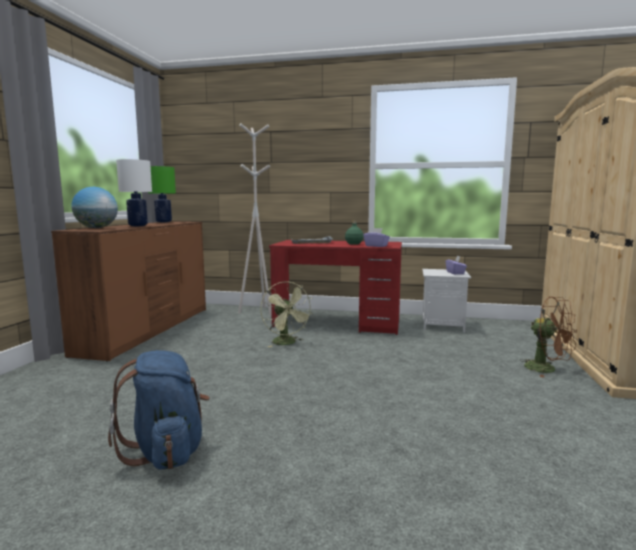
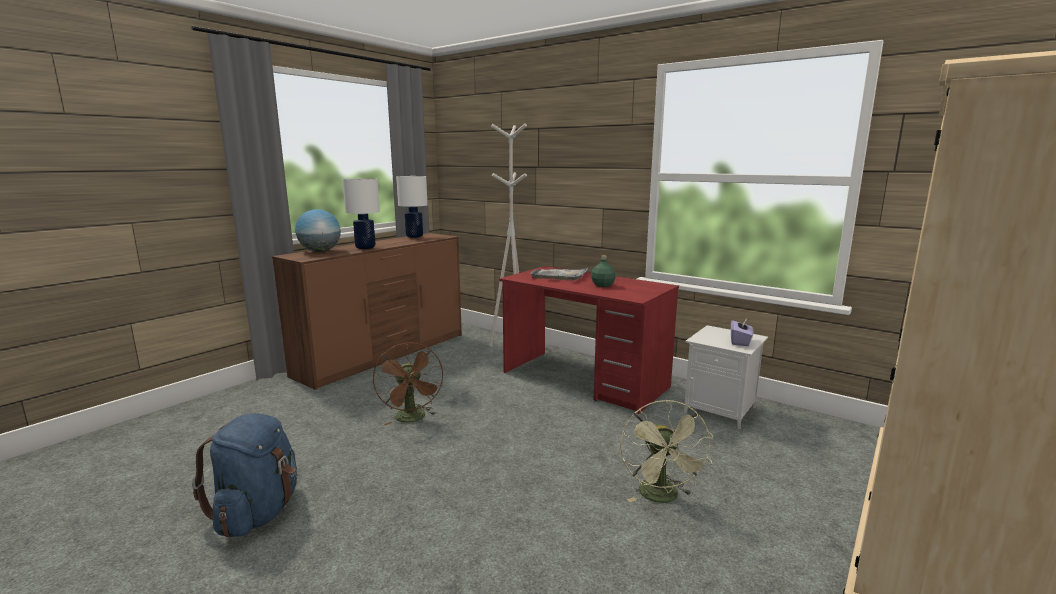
camera: 25 degrees right, 5 degrees up
green table lamp [148,166,176,223] -> white table lamp [396,175,428,238]
green fan [260,282,313,347] -> green fan moved to [620,400,713,503]
purple tissue box [363,228,390,247] -> none
brown fan [520,297,577,377] -> brown fan moved to [373,343,443,425]

